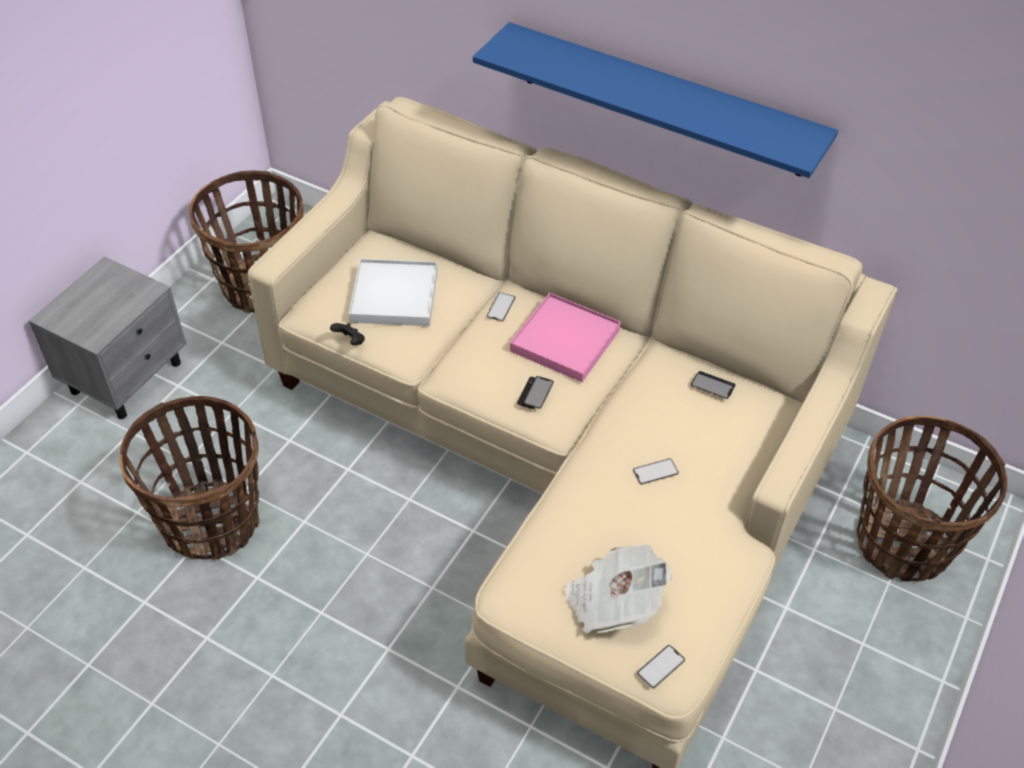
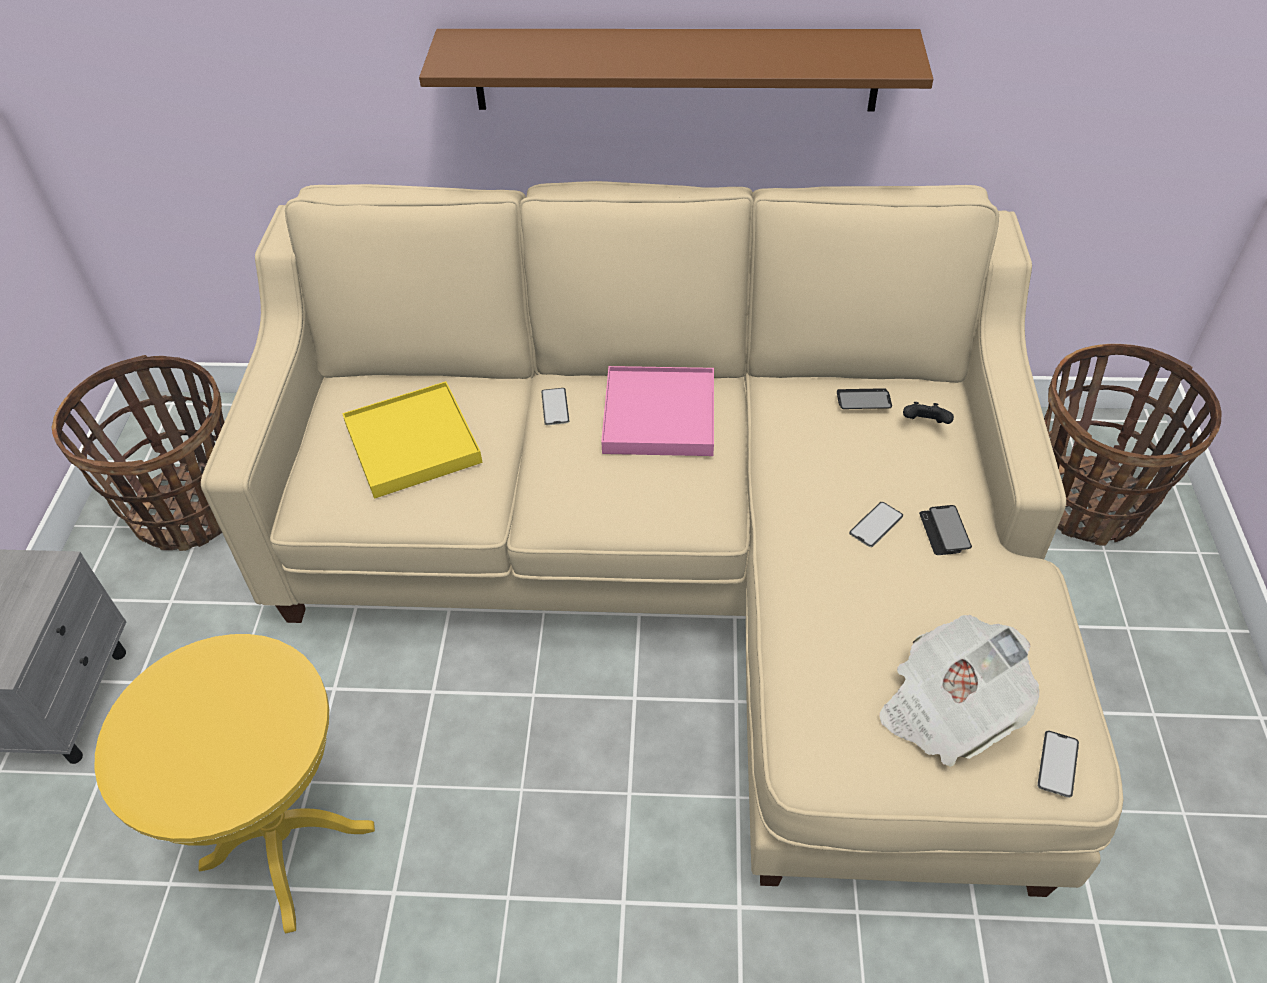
camera: 25 degrees left, 0 degrees up
basket [119,396,260,560] -> yellow side table [95,634,375,934]
black game controller [330,323,365,345] -> black game controller moved to [903,402,954,424]
white tray [349,259,437,326] -> yellow tray [342,381,482,499]
blue shelf [473,22,838,178] -> brown shelf [419,29,933,112]
phone [517,376,554,409] -> phone moved to [919,505,972,555]

